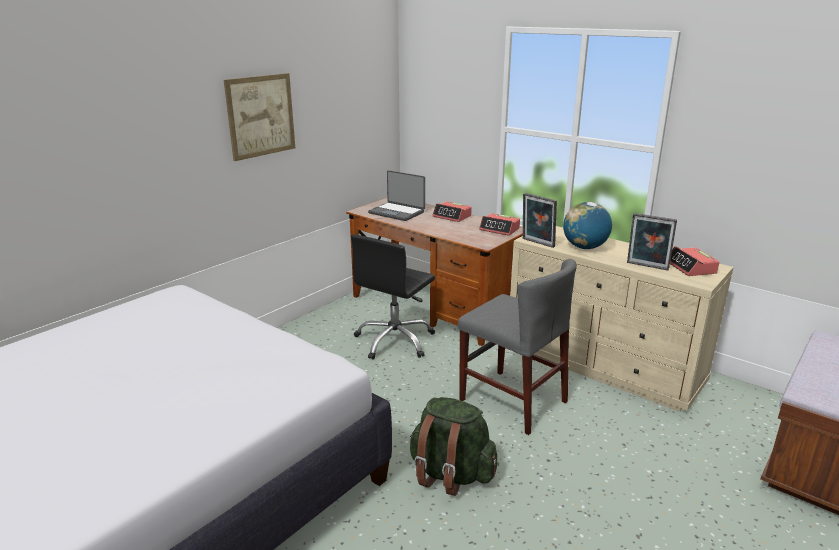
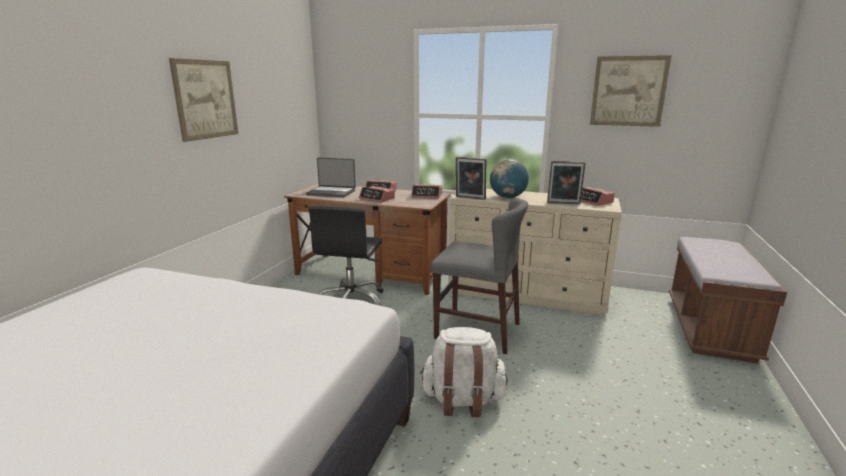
camera: 20 degrees left, 5 degrees down
green backpack [410,397,497,496] -> white backpack [420,327,508,417]
none -> alarm clock [359,186,395,203]
none -> picture [590,55,672,127]

